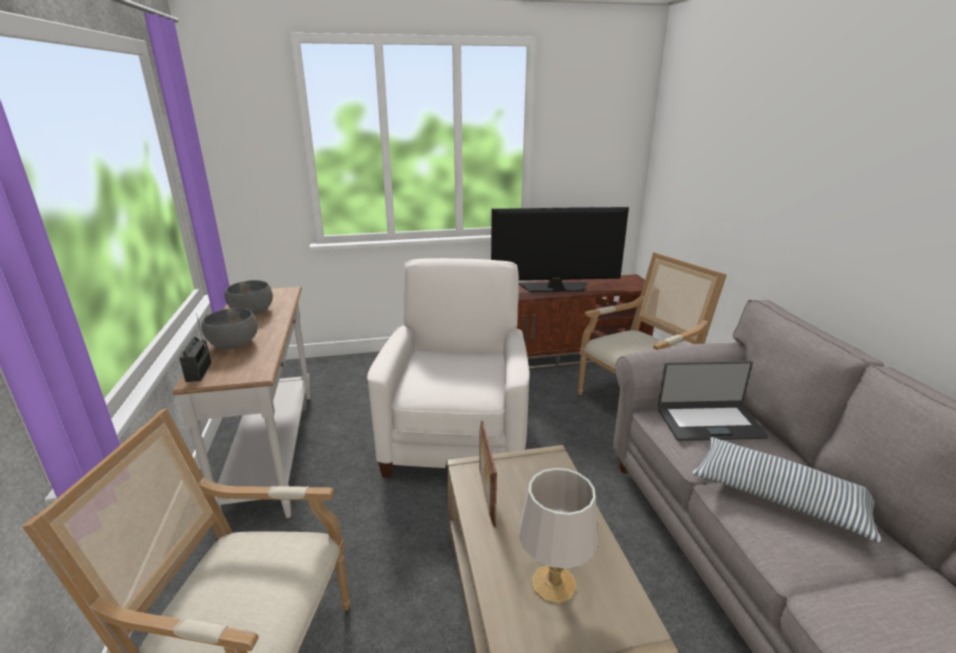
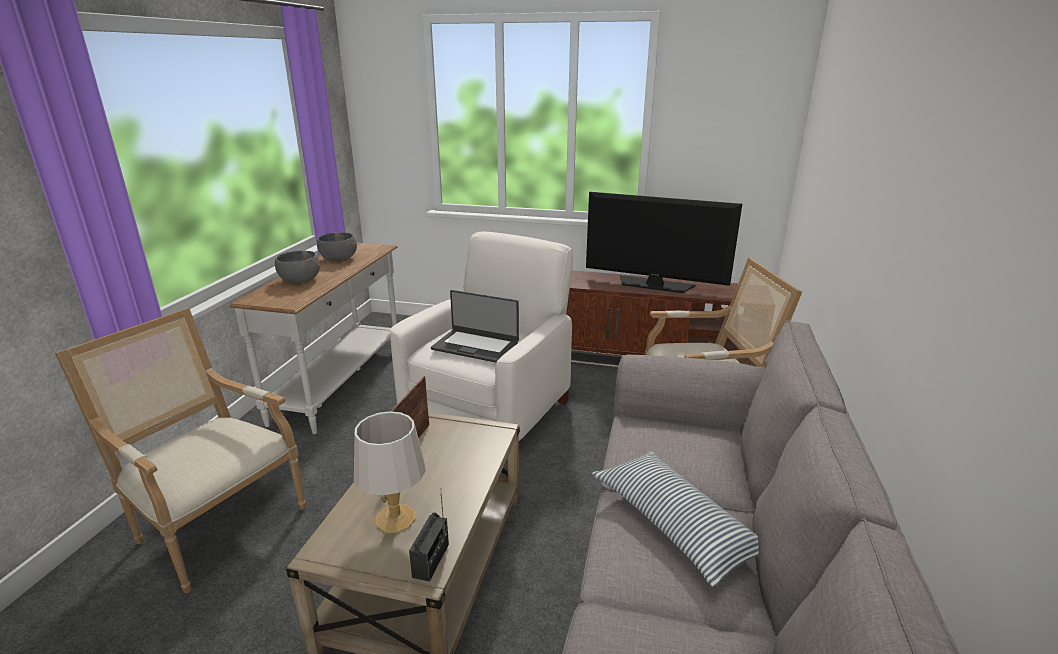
camera: 25 degrees right, 0 degrees up
radio [179,314,212,382] -> radio moved to [409,488,449,582]
laptop [658,361,769,441] -> laptop moved to [431,290,519,363]

